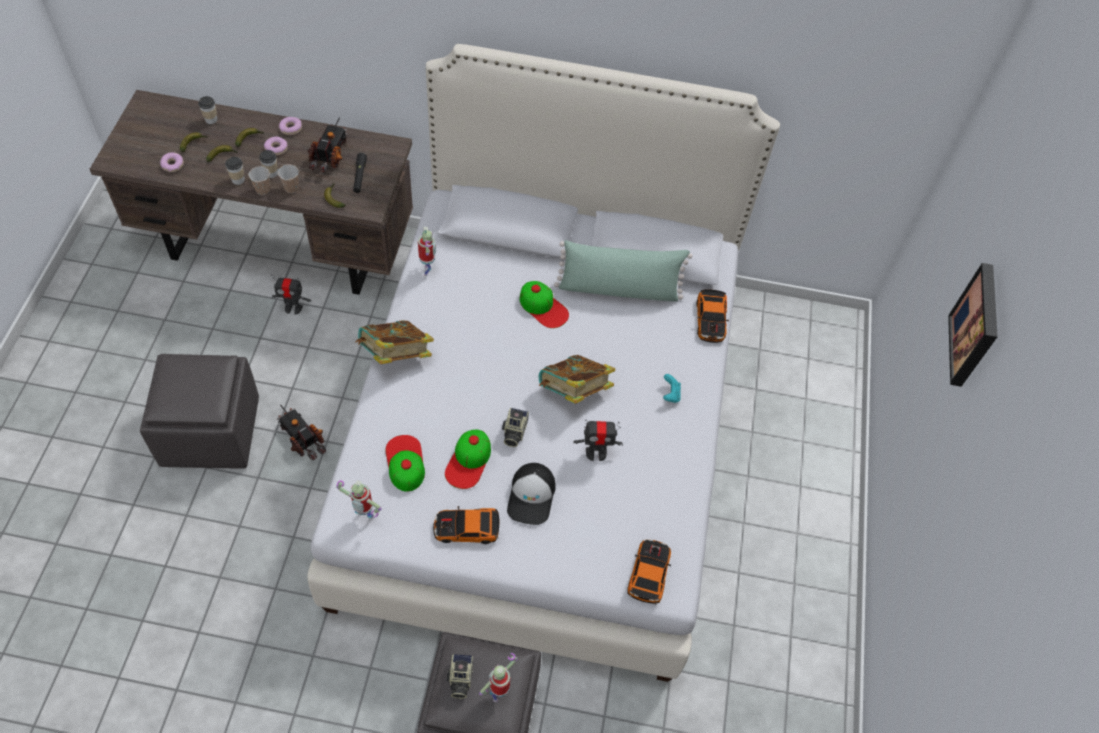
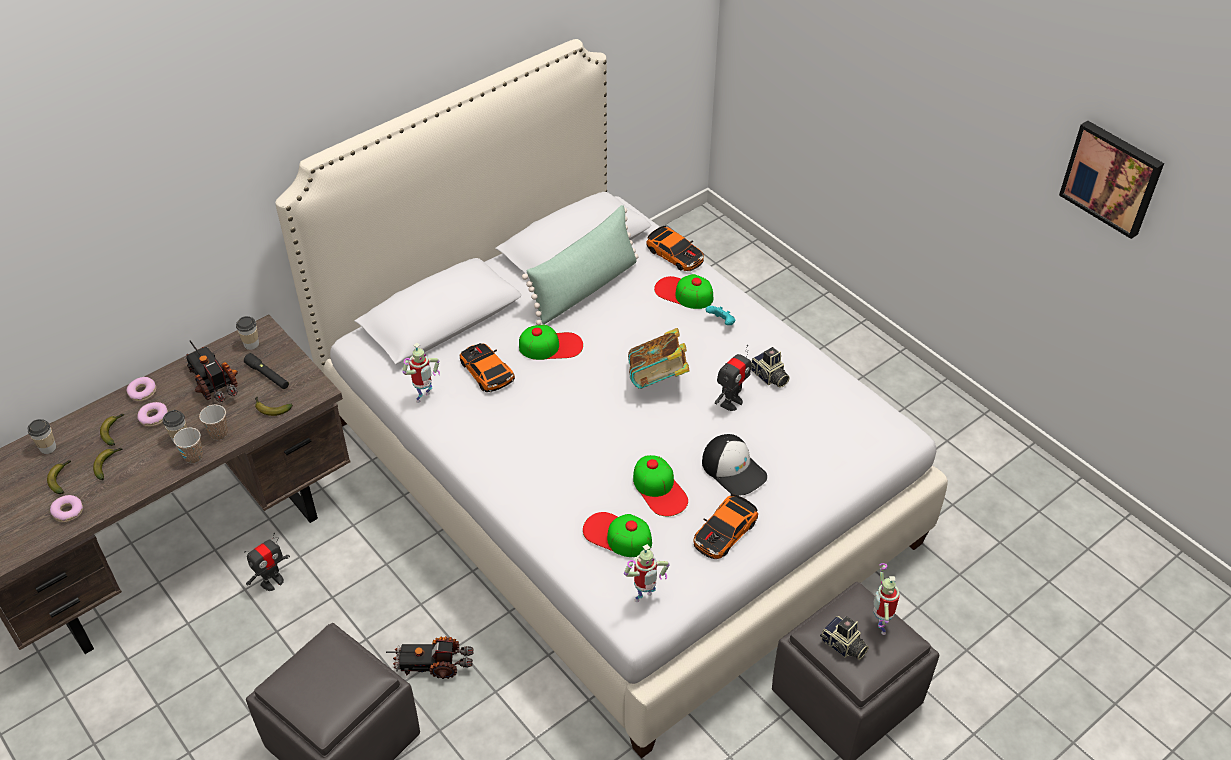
camera: 45 degrees left, 10 degrees down
cup [225,157,245,185] -> cup moved to [236,316,259,350]
book [356,320,434,364] -> none
toy robot [418,227,436,277] -> toy robot turned 90 degrees clockwise [402,343,440,403]
camera [502,408,529,447] -> camera moved to [751,347,790,388]
toy car [627,539,671,604] -> toy car moved to [460,343,515,392]
picture [948,263,998,387] -> picture moved to [1059,120,1164,239]
none -> cap [654,274,713,309]

